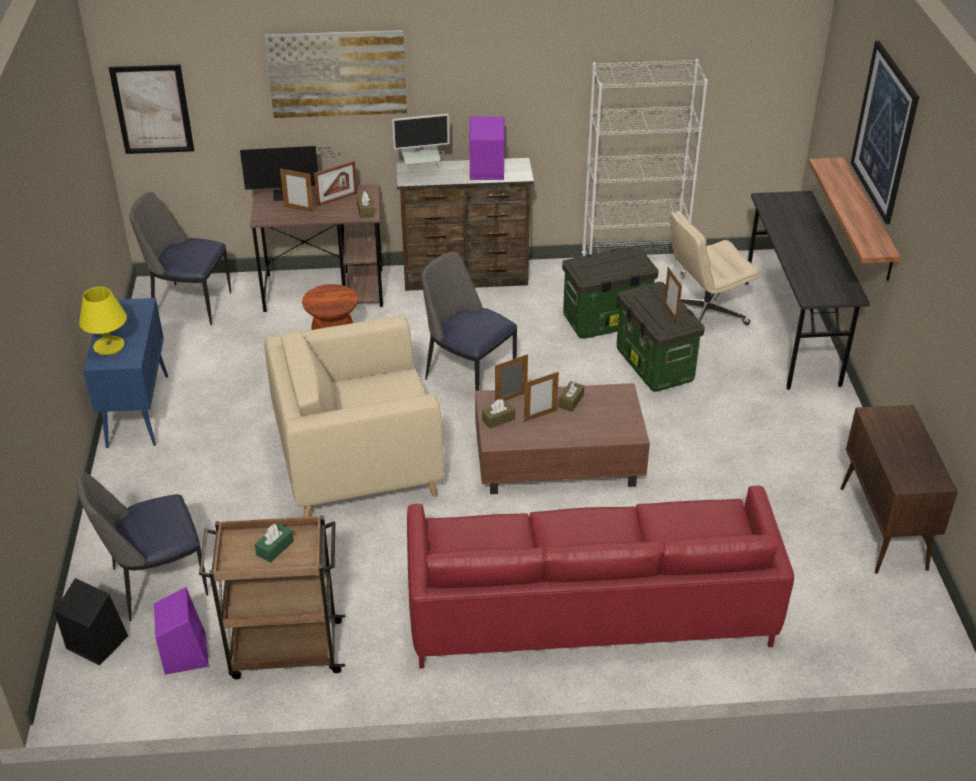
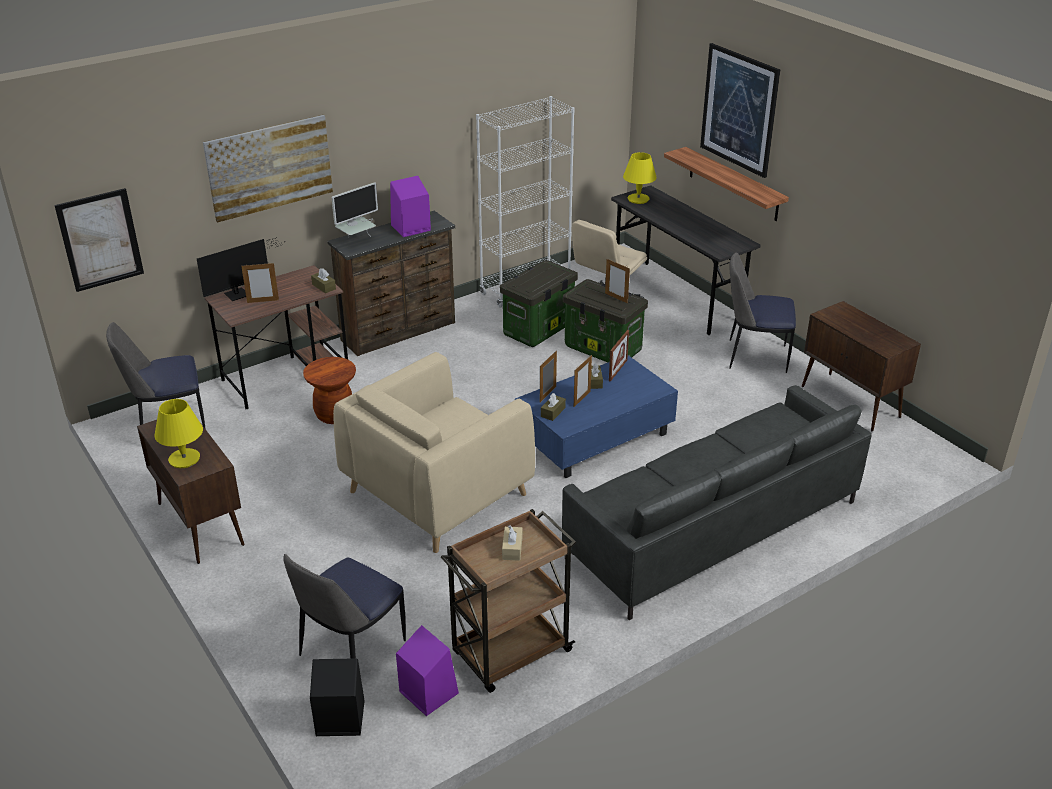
camera: 30 degrees left, 5 degrees down
blue cabinet [83,298,168,448] -> brown cabinet [137,420,245,564]
green tissue box [255,523,294,563] -> beige tissue box [502,525,522,561]
picture frame [314,161,357,206] -> picture frame moved to [609,330,629,382]
red sofa [407,486,794,668] -> grey sofa [562,385,872,620]
chair [421,252,517,391] -> chair moved to [729,253,796,373]
brown coffee table [475,383,650,494] -> blue coffee table [515,355,678,478]
none -> yellow table lamp [623,152,657,204]

